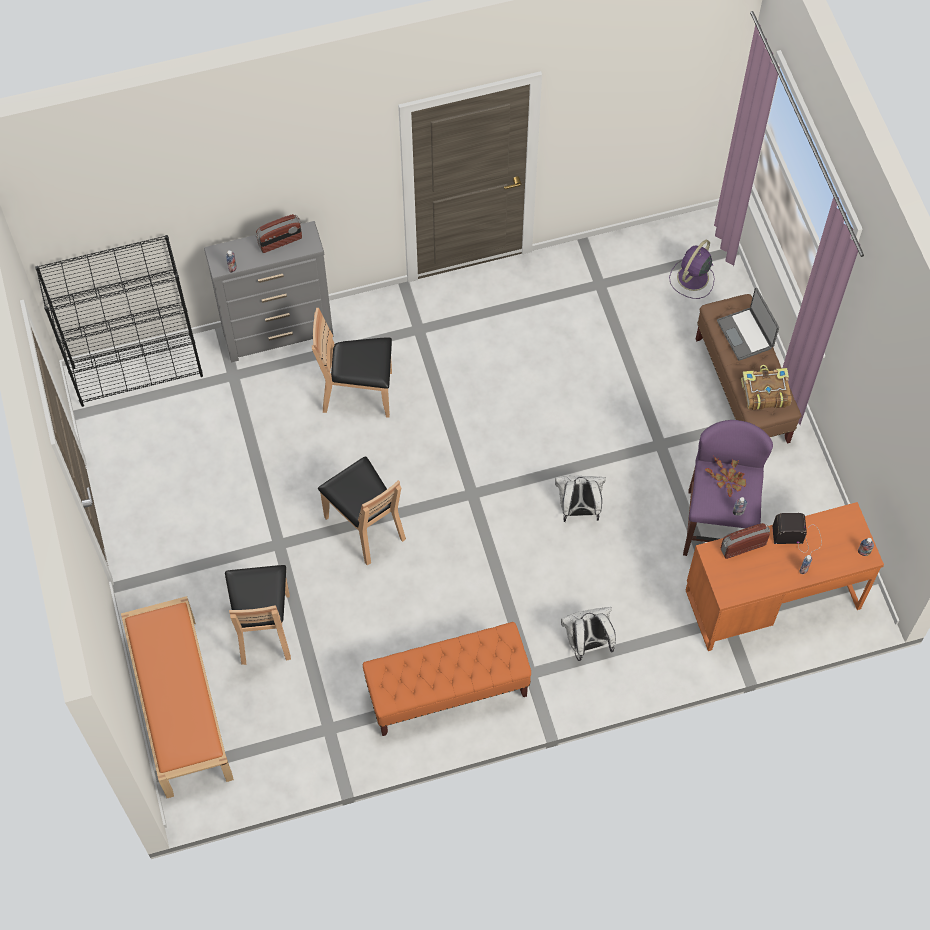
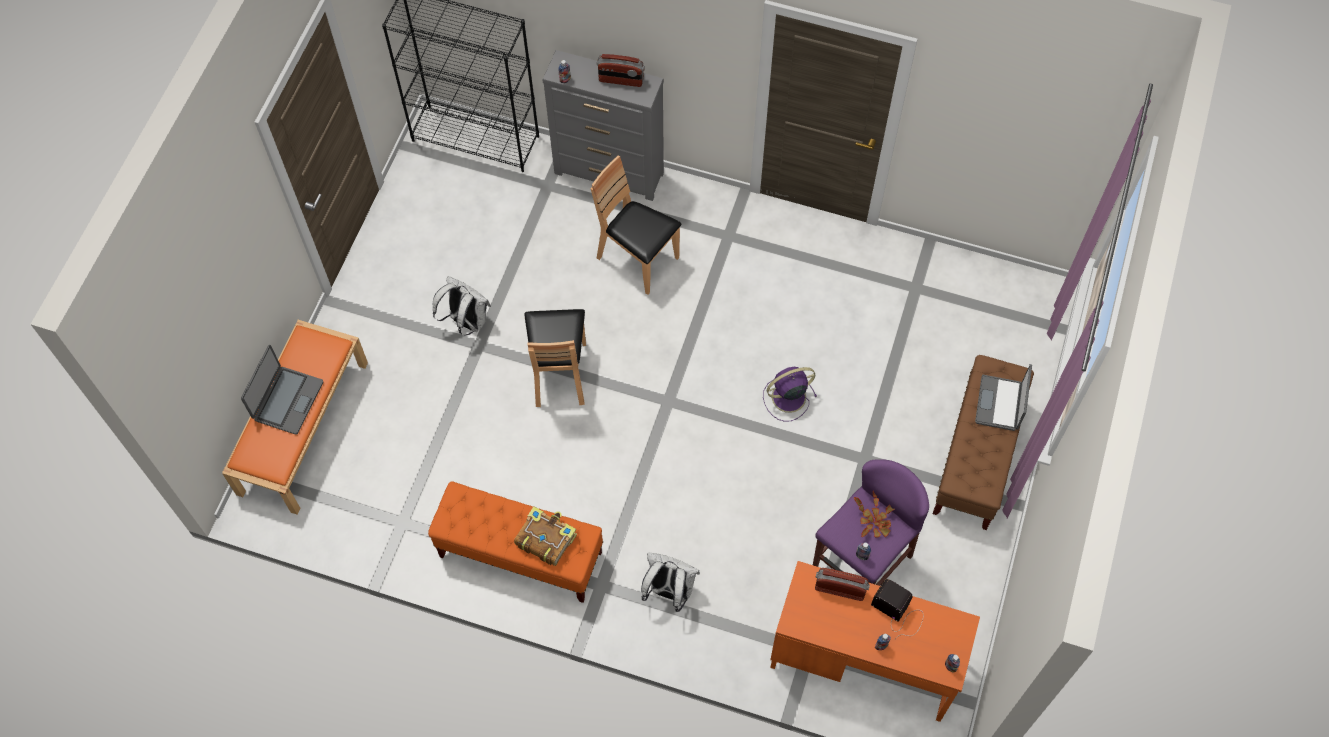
camera: 35 degrees right, 0 degrees up
brown chair [225,565,291,665] -> none
white backpack [555,476,606,522] -> white backpack moved to [433,276,491,336]
purple fan [669,240,714,299] -> purple fan moved to [763,367,817,422]
book [741,365,792,410] -> book moved to [514,506,577,566]
none -> laptop [241,345,323,435]

